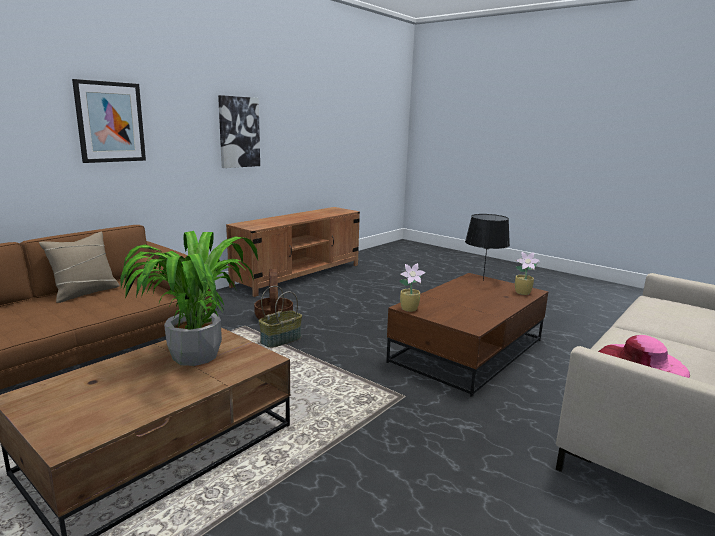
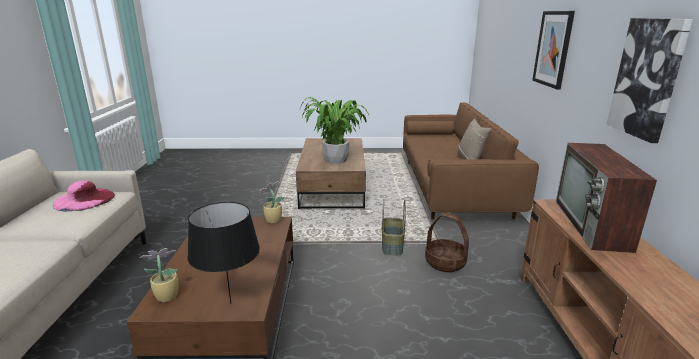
camera: 140 degrees right, 5 degrees up
none -> television [556,143,657,253]

